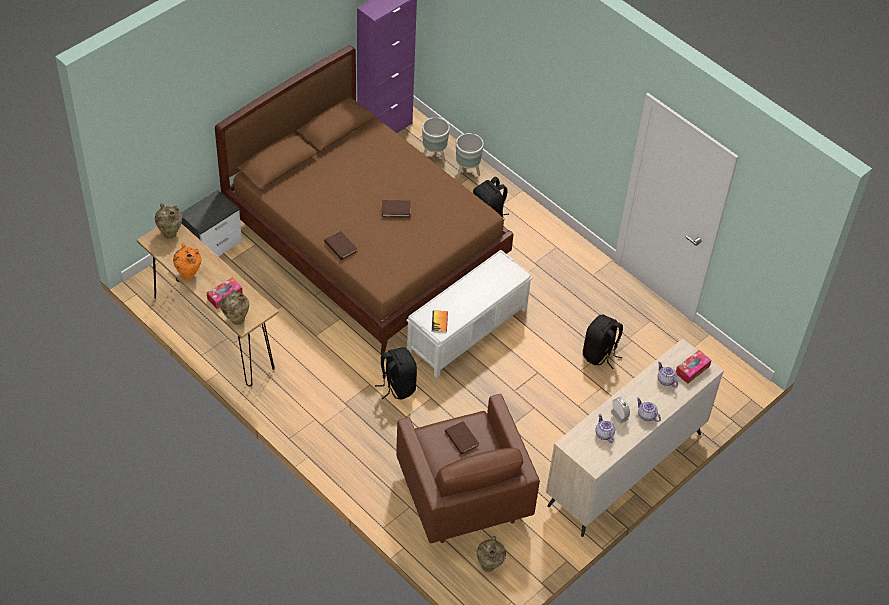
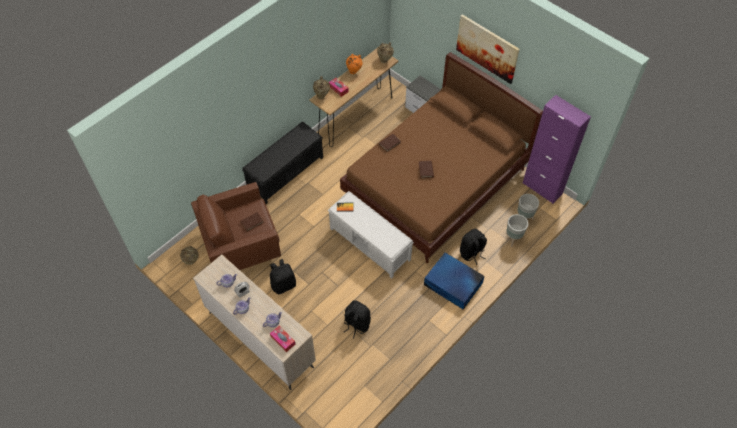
camera: 90 degrees right, 5 degrees up
black backpack [375,347,417,399] -> black backpack moved to [270,259,296,294]
none -> black bench [242,121,323,204]
none -> blue storage box [424,252,485,309]
none -> picture [456,14,520,84]

